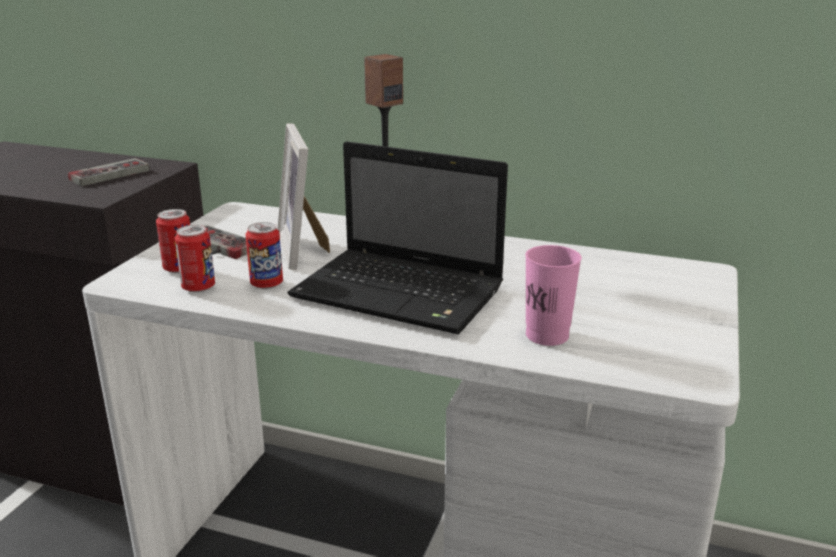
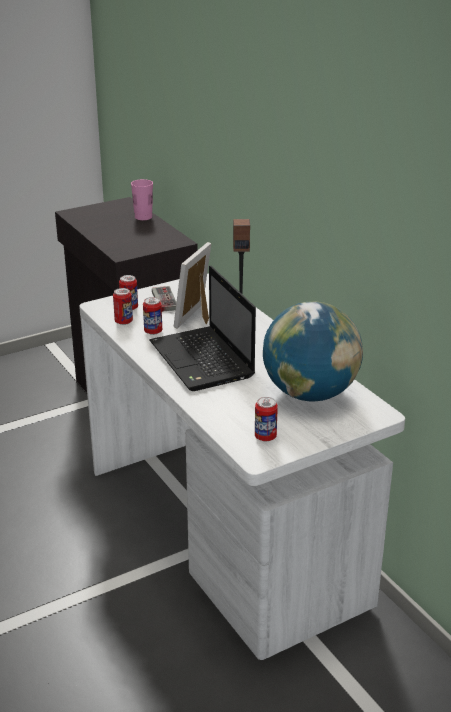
camera: 40 degrees right, 5 degrees up
game controller [68,158,150,186] -> none
pink cup [525,245,582,346] -> pink cup moved to [131,179,153,220]
none -> can [255,397,278,441]
none -> globe [263,301,363,402]

